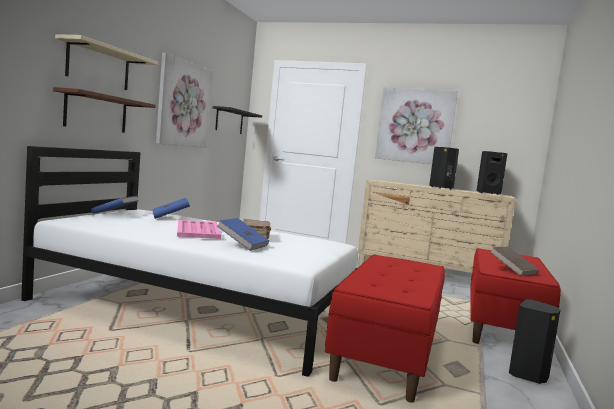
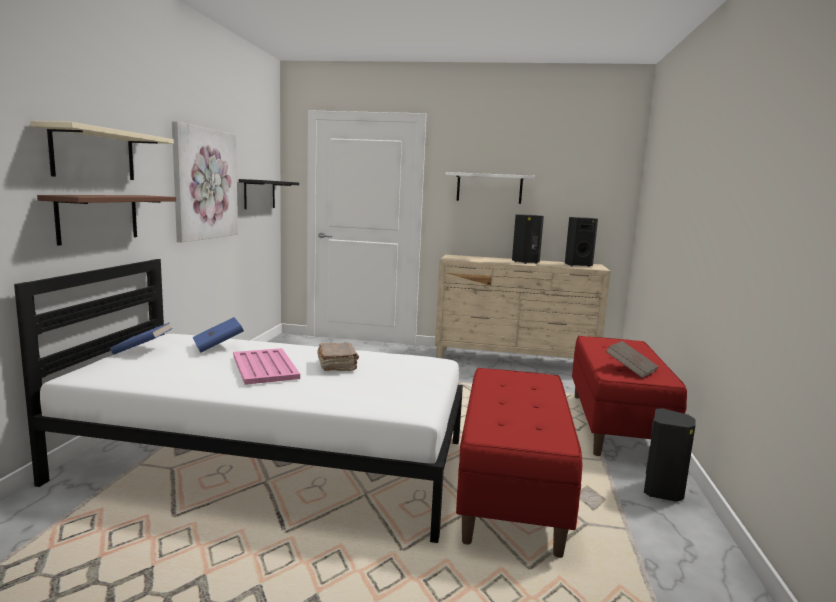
camera: 10 degrees left, 5 degrees up
blue book [217,218,269,251] -> none
picture [375,87,458,164] -> white shelf [445,172,535,204]

